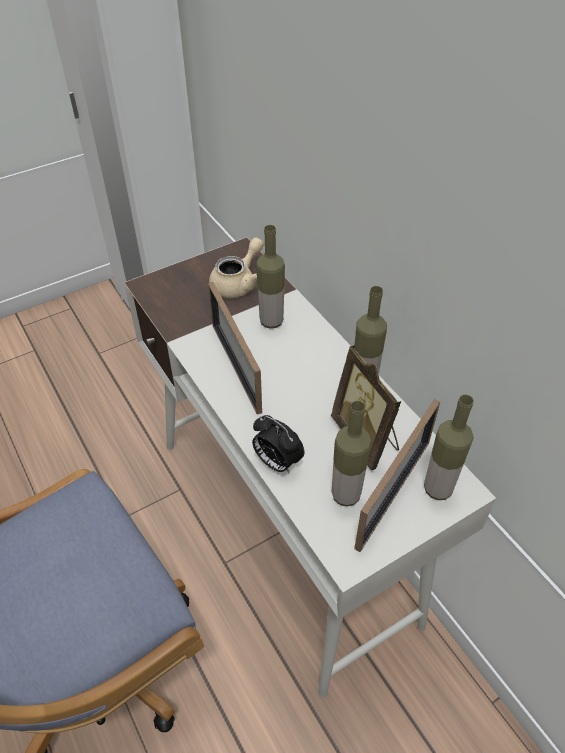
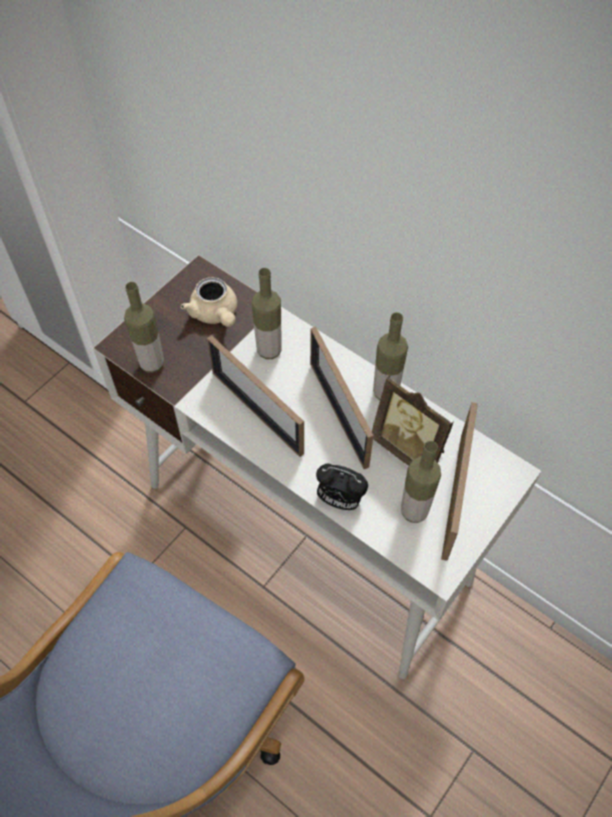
camera: 20 degrees left, 10 degrees up
beige teapot [209,238,264,298] -> beige teapot turned 135 degrees clockwise [181,277,237,327]
bottle [424,394,474,500] -> bottle moved to [124,282,164,373]
none -> picture frame [310,327,374,469]

